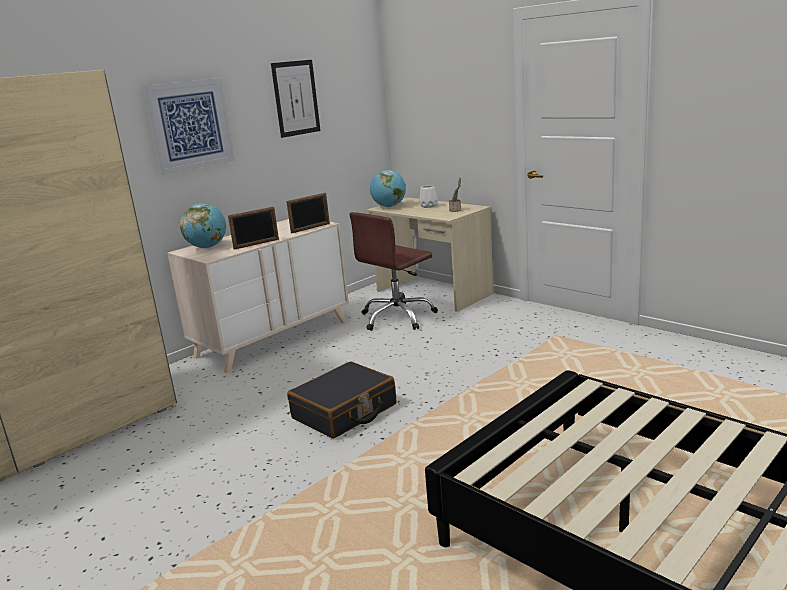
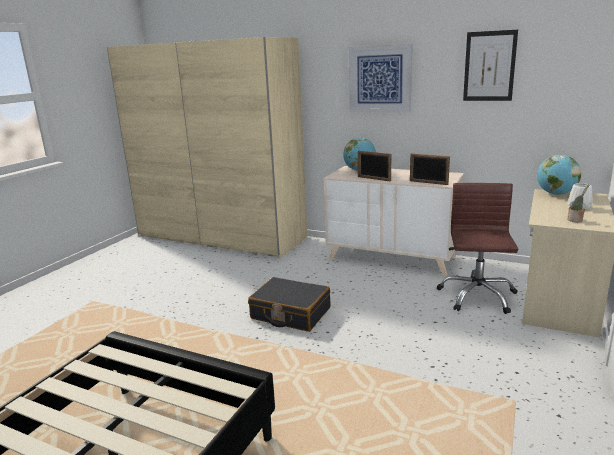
camera: 70 degrees right, 0 degrees up
brown office chair [349,212,438,331] -> brown office chair turned 75 degrees clockwise [437,183,518,314]

